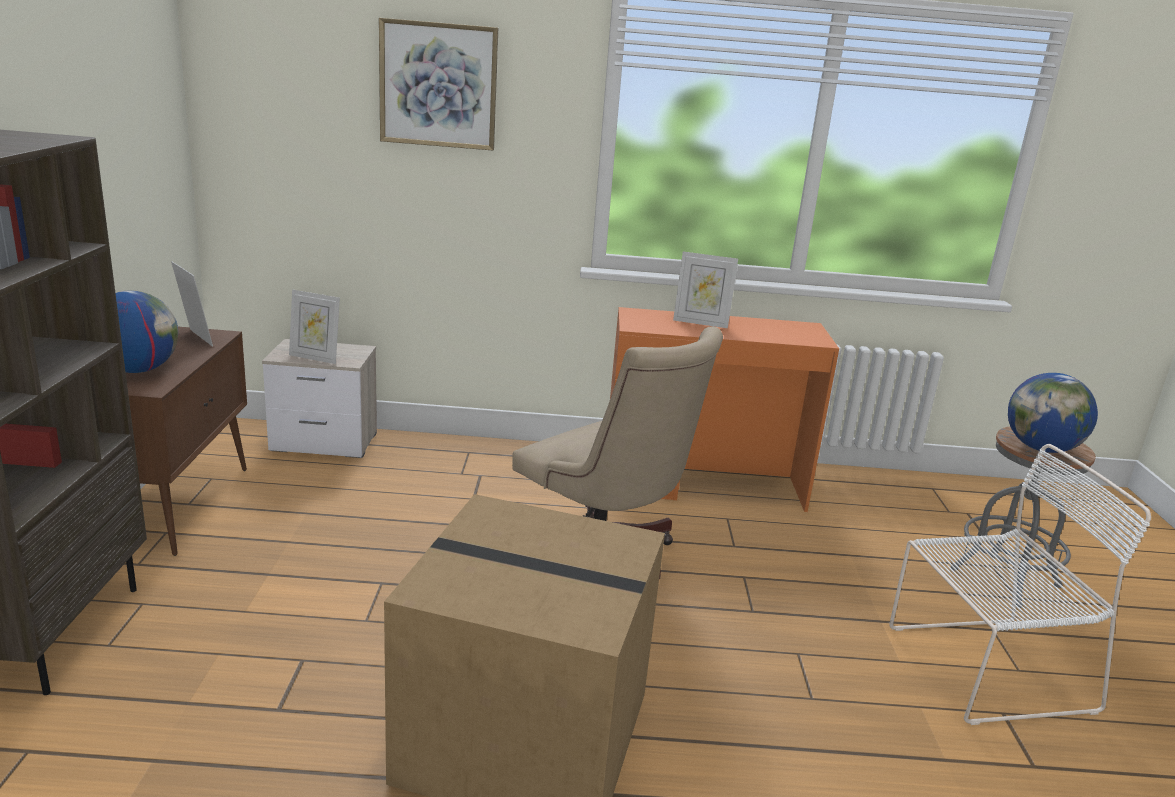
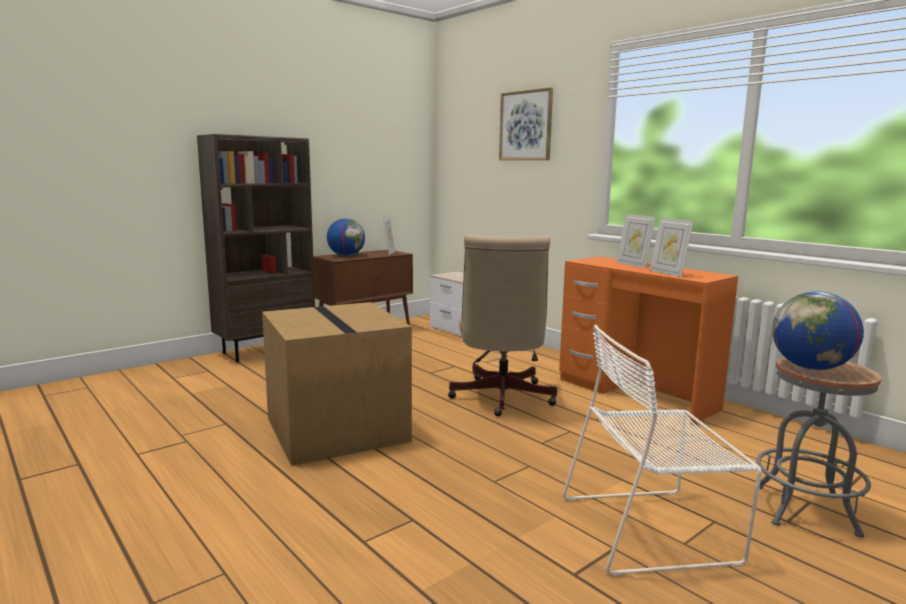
camera: 50 degrees right, 10 degrees down
picture frame [289,290,340,364] -> picture frame moved to [650,218,694,277]
white chair [889,444,1151,725] -> white chair turned 135 degrees clockwise [563,325,762,576]

